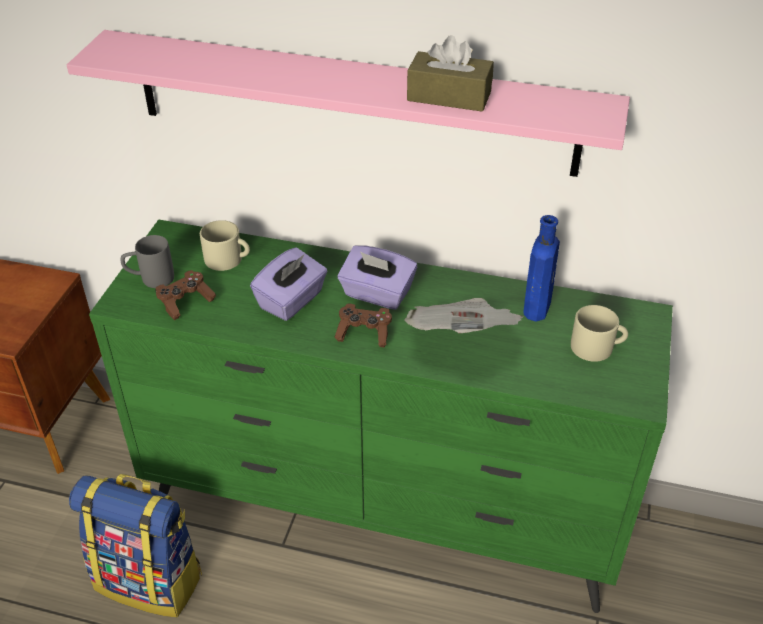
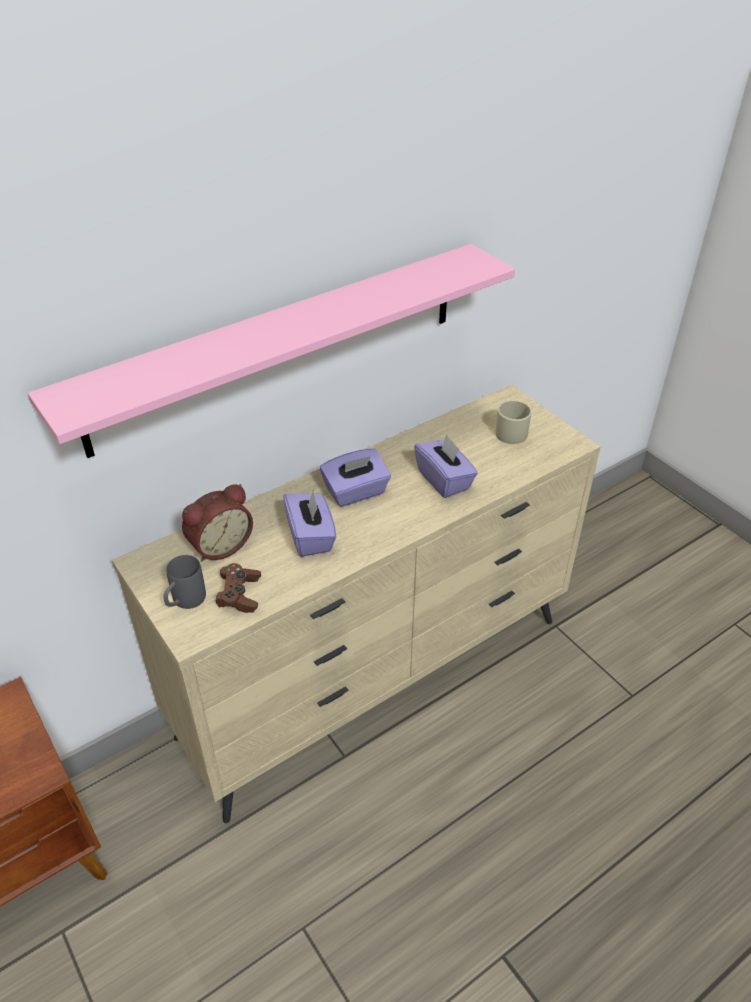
camera: 50 degrees left, 0 degrees up
backpack [69,474,202,617] -> none
green dresser [89,219,673,613] -> beige dresser [112,384,601,823]
beige mug [200,220,250,271] -> alarm clock [182,484,253,562]
brown game controller [334,304,392,347] -> none
newspaper [405,298,523,333] -> purple tissue box [414,434,478,498]
brown tissue box [407,35,494,112] -> none
blue bottle [523,215,560,321] -> none

